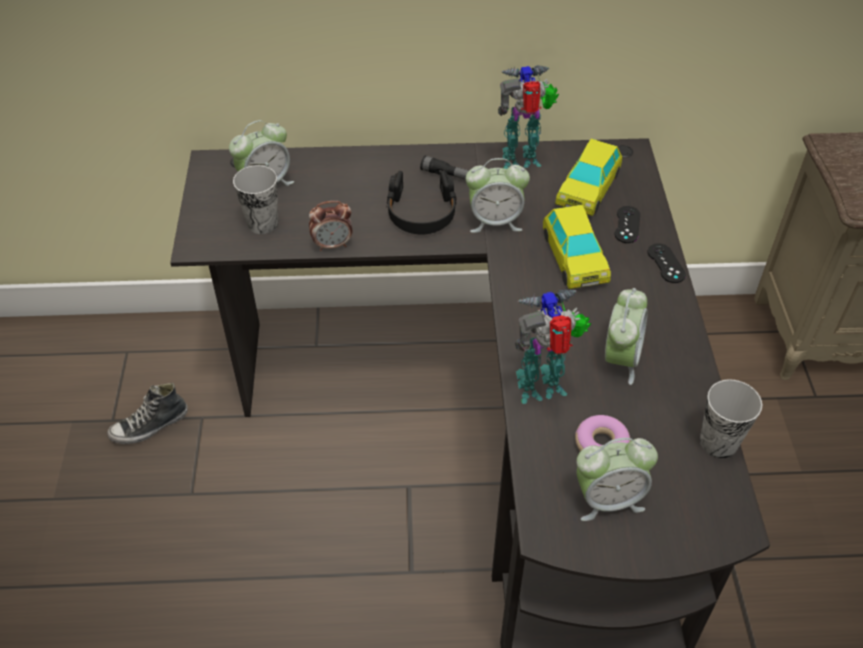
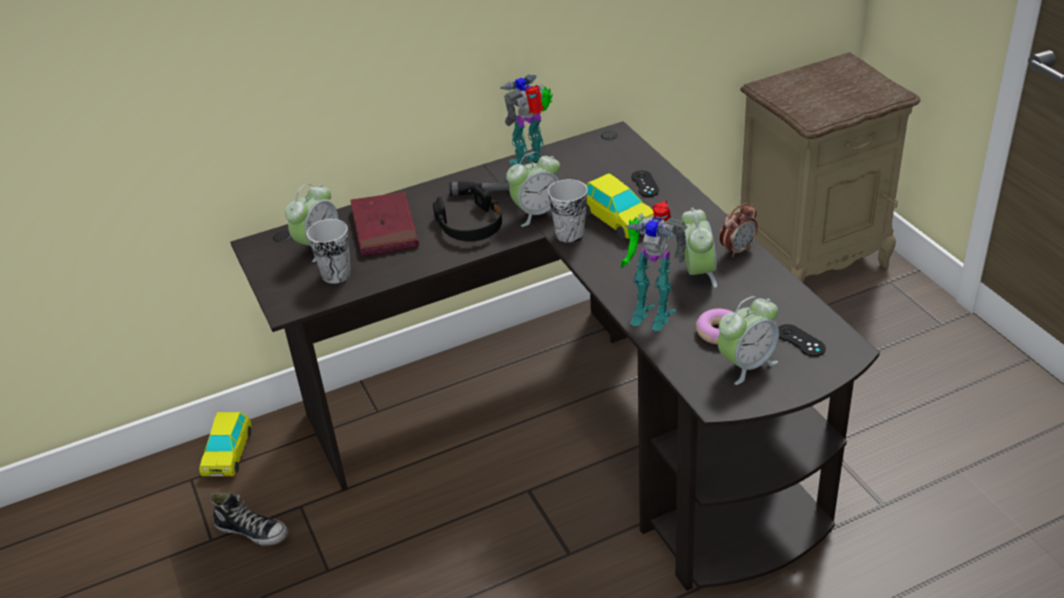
camera: 20 degrees left, 10 degrees down
shoe [107,383,188,444] -> shoe turned 105 degrees counterclockwise [209,492,289,546]
alarm clock [309,201,352,251] -> alarm clock moved to [719,203,758,258]
toy robot [515,289,591,404] -> toy robot turned 120 degrees counterclockwise [620,200,687,331]
toy car [555,139,622,216] -> toy car moved to [199,412,251,476]
black game controller [648,243,686,283] -> black game controller moved to [778,324,826,357]
cup [700,379,762,458] -> cup moved to [548,179,588,243]
none -> red book [350,192,419,256]

